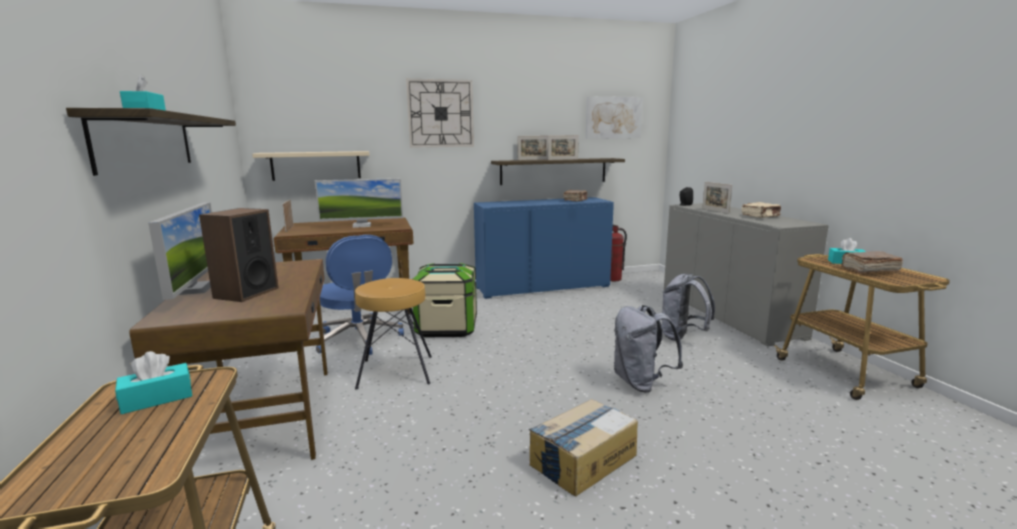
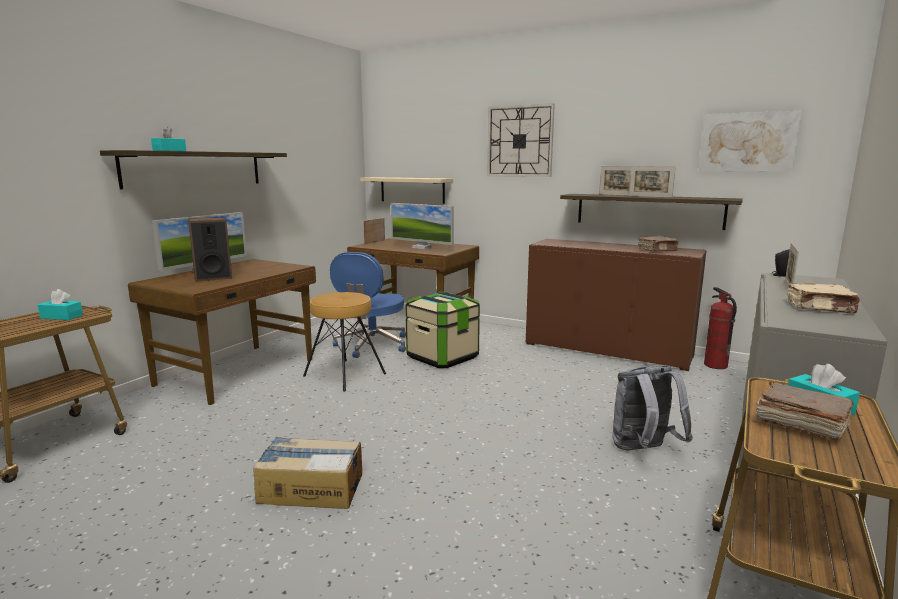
camera: 45 degrees right, 0 degrees up
blue cabinet [474,197,614,299] -> brown cabinet [526,239,707,371]
grey backpack [614,305,683,393] -> none

